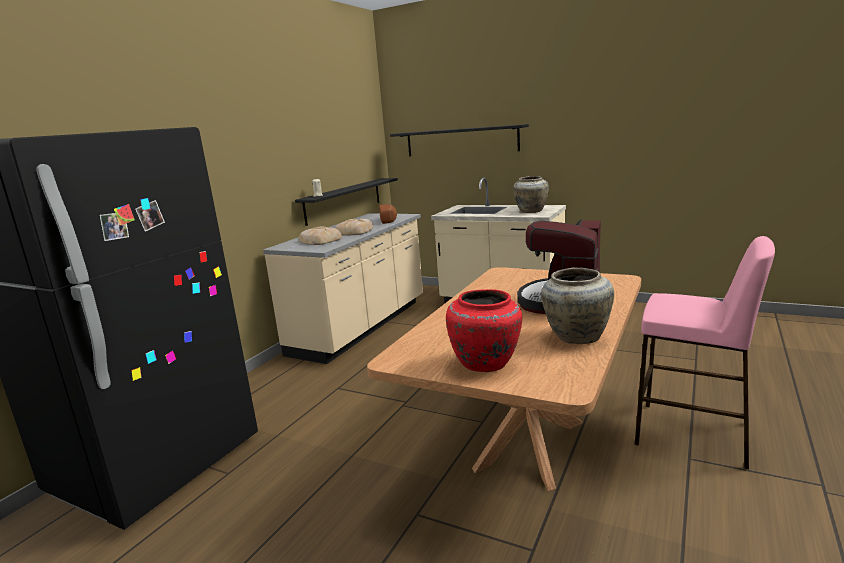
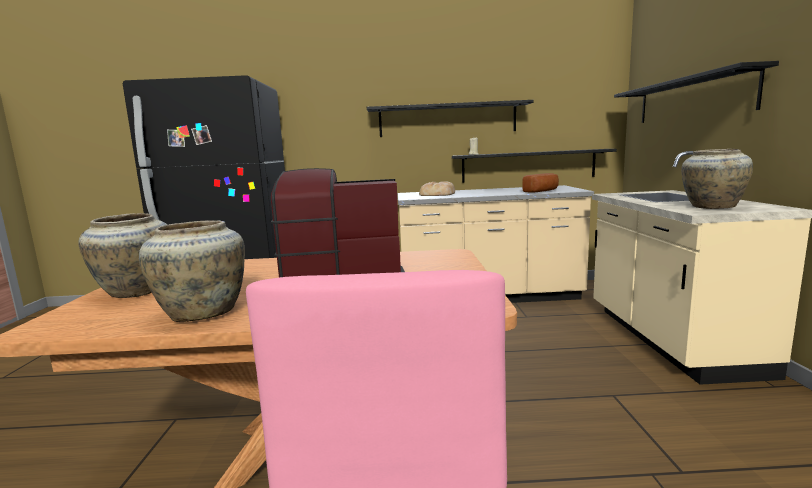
camera: 60 degrees right, 5 degrees down
bread [335,219,373,235] -> none
red vase [446,289,522,372] -> beige vase [78,213,167,298]
none -> black shelf [367,100,534,137]

